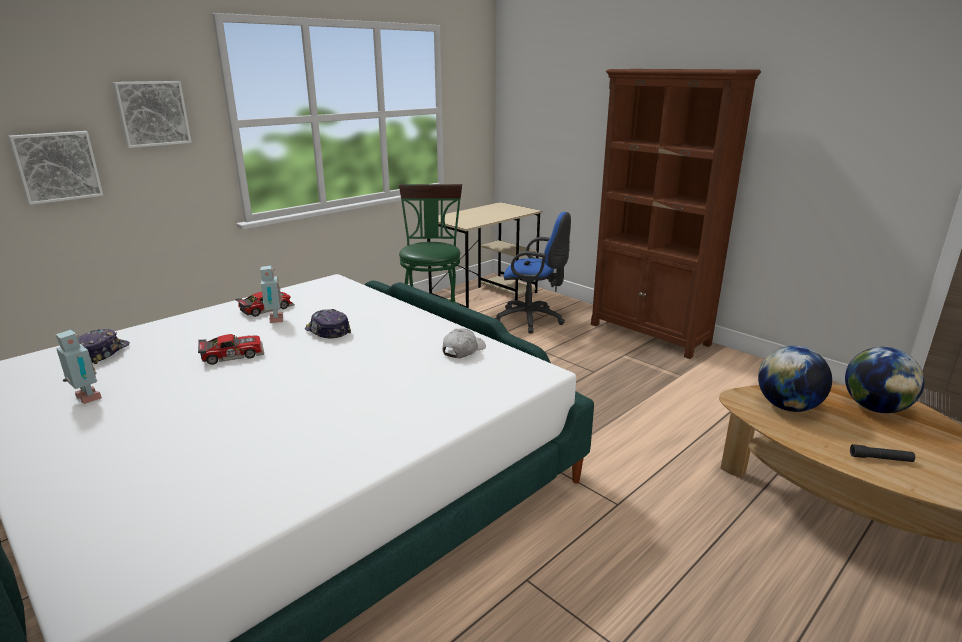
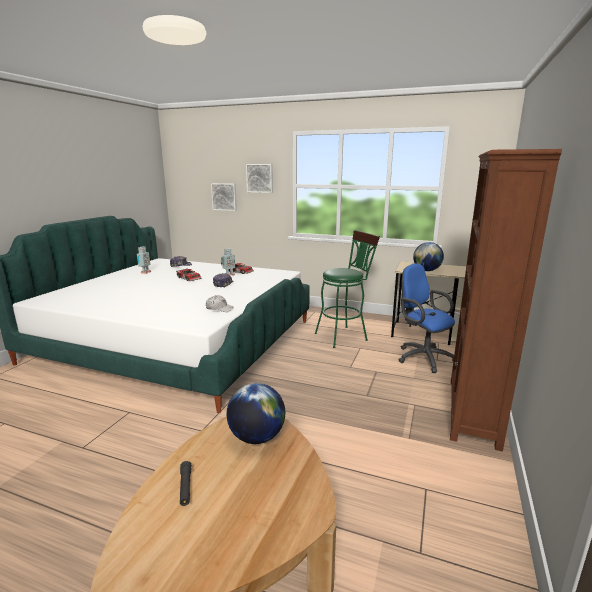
camera: 65 degrees right, 5 degrees down
blue office chair [494,212,571,333] -> blue office chair turned 150 degrees clockwise [398,263,455,373]
globe [845,347,924,413] -> globe moved to [413,242,444,271]

